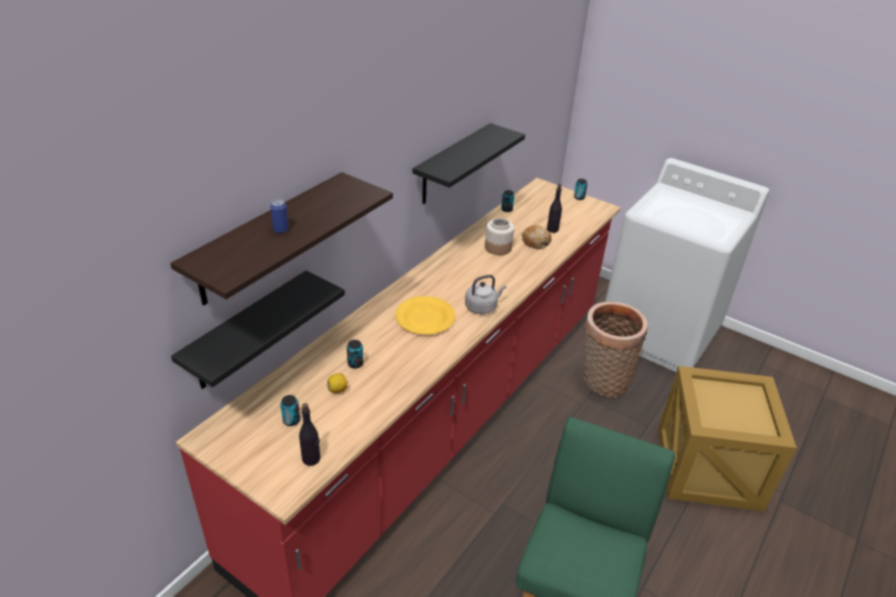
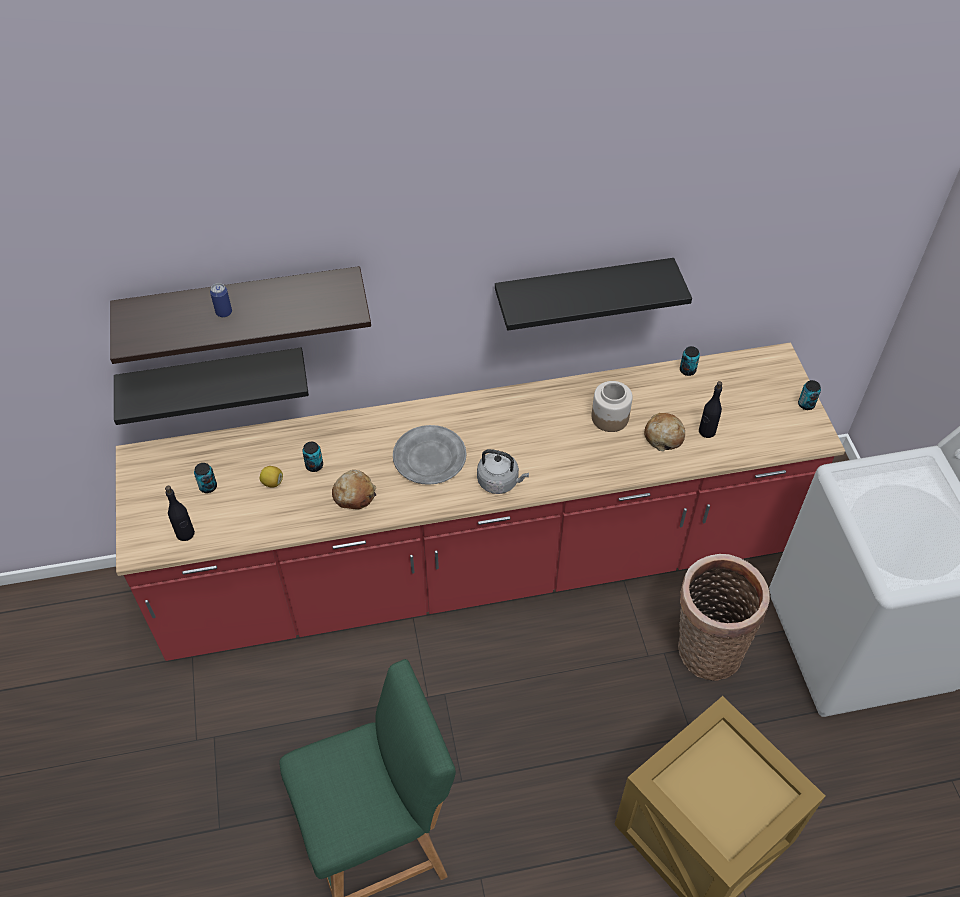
camera: 45 degrees right, 15 degrees up
yellow plate [395,296,455,335] -> grey plate [393,425,466,485]
none -> bread [332,470,376,509]

